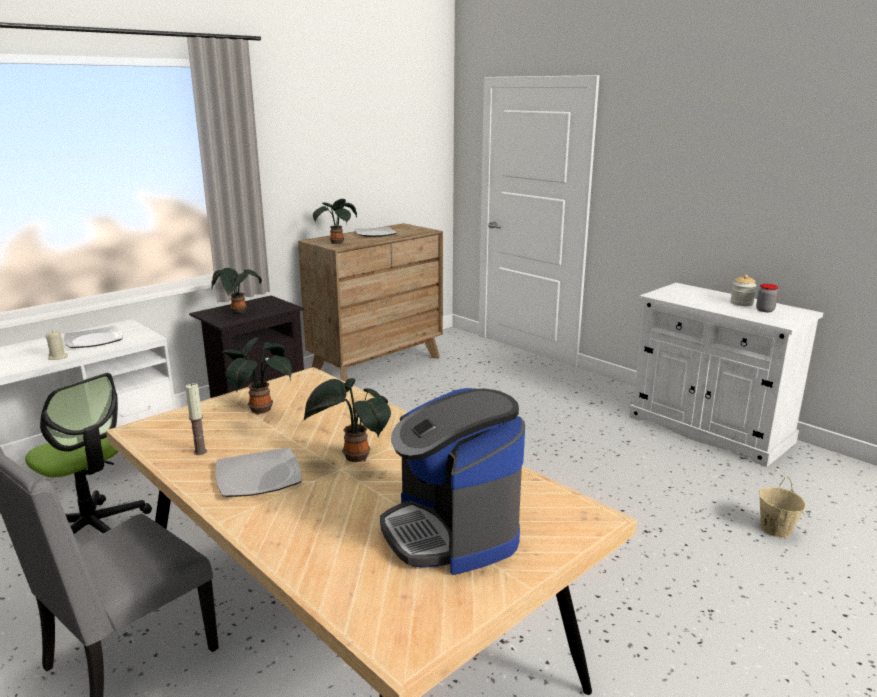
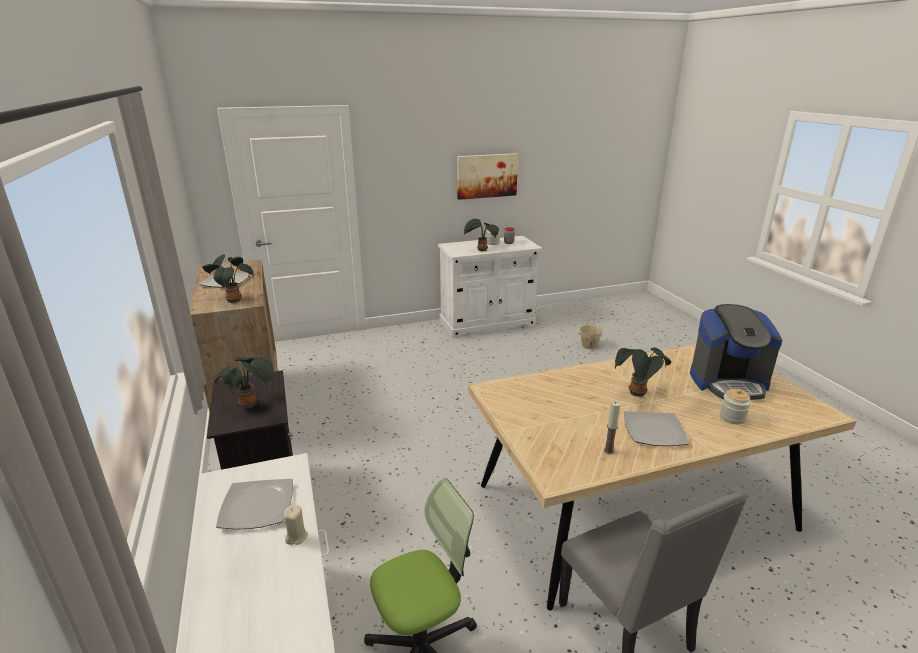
camera: 65 degrees left, 5 degrees up
potted plant [222,337,292,415] -> potted plant moved to [464,219,499,251]
none -> picture [457,153,518,200]
none -> jar [720,389,751,424]

